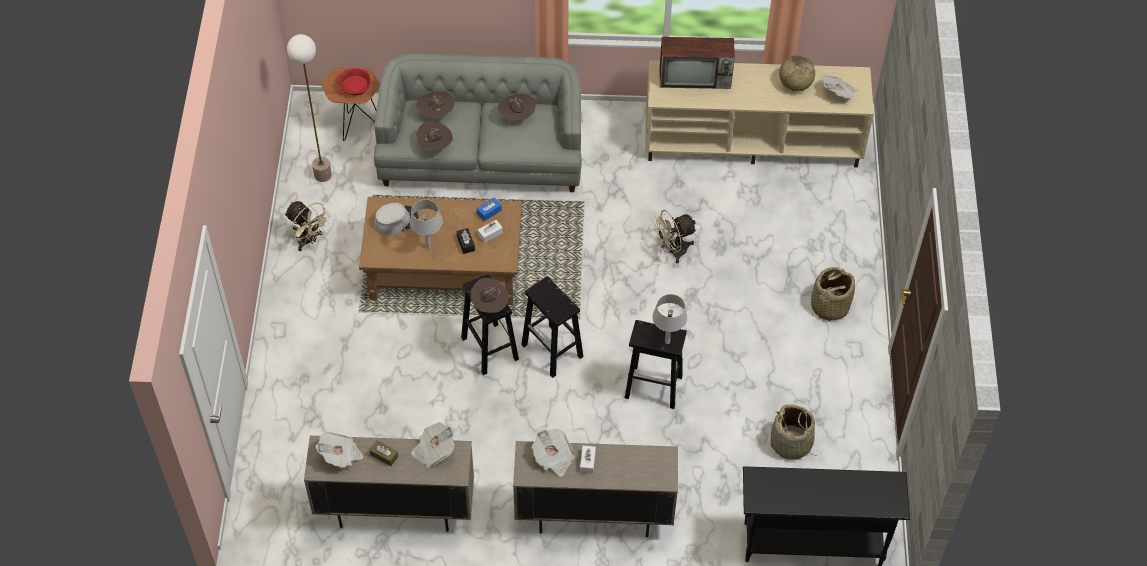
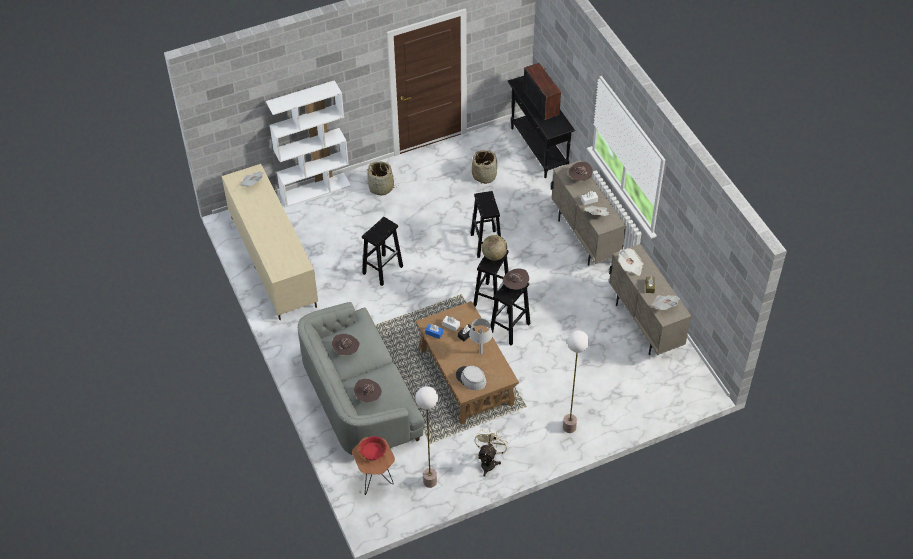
camera: 115 degrees left, 5 degrees down
brown hat [417,121,453,151] -> brown hat moved to [568,162,593,181]
beige fan [652,210,697,263] -> black stool [362,217,403,286]
grey table lamp [652,294,687,344] -> none
television [660,37,735,89] -> television moved to [523,63,561,120]
globe [779,55,815,91] -> globe moved to [482,235,507,261]
none -> white bookcase [266,80,351,207]
none -> floor lamp [563,330,589,433]

